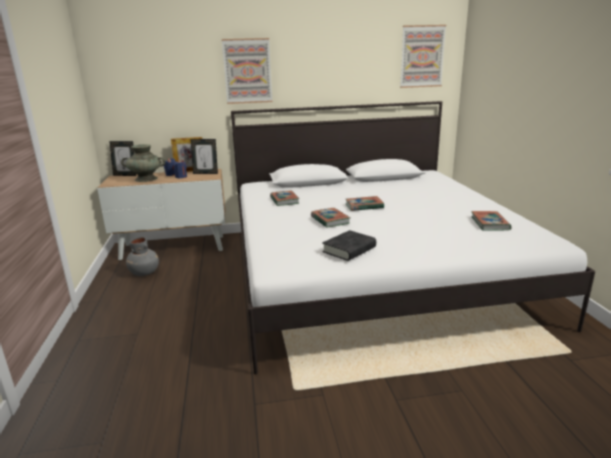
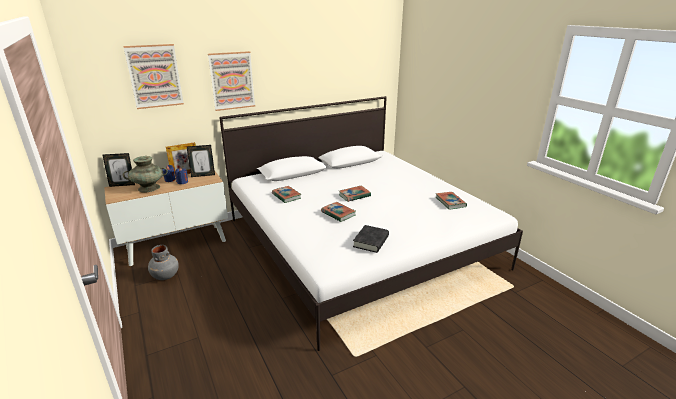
camera: 20 degrees left, 5 degrees up
picture [400,25,446,88] -> picture moved to [123,44,184,109]

